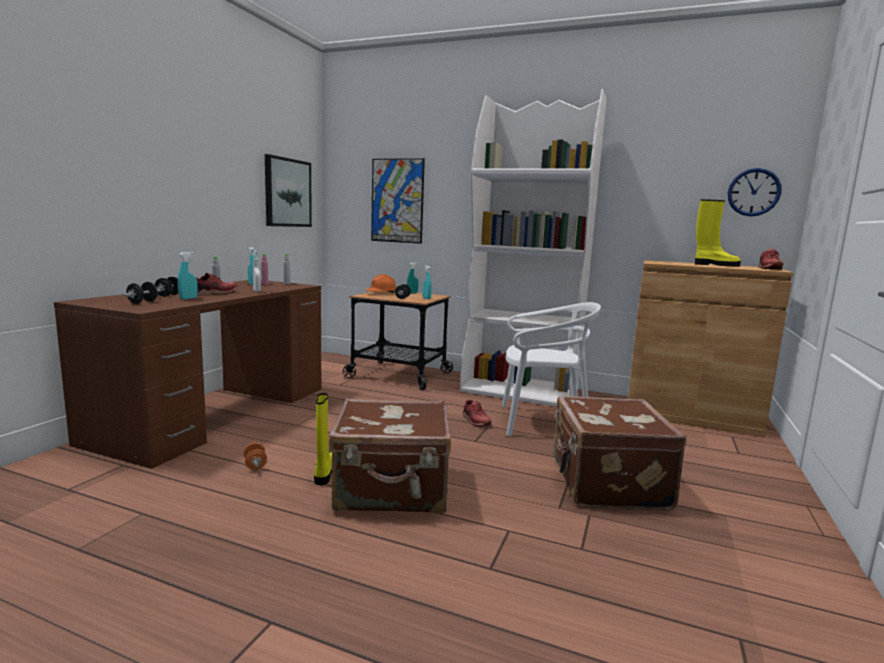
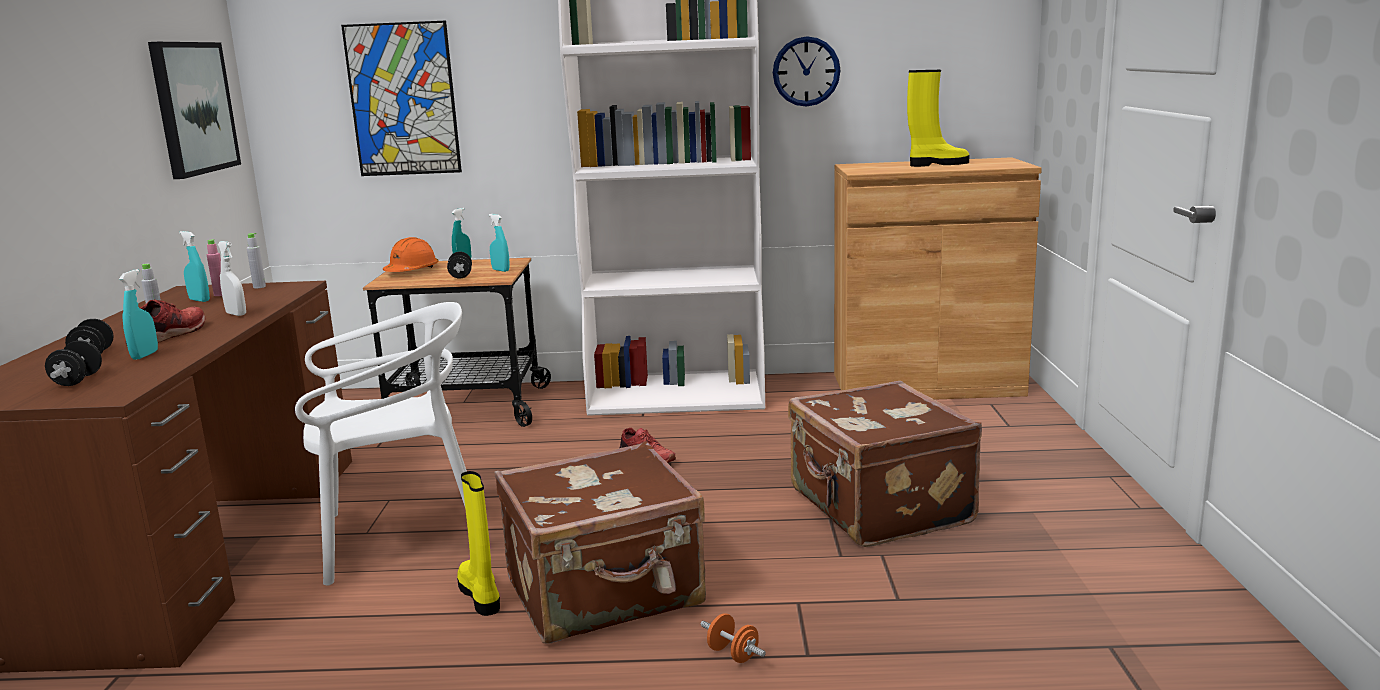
camera: 20 degrees left, 5 degrees up
orange dumbbell [244,443,267,470] -> orange dumbbell moved to [701,613,766,663]
white chair [502,302,601,436] -> white chair moved to [295,302,467,586]
wall clock [728,168,781,216] -> wall clock moved to [773,36,841,107]
red shoe [758,249,783,270] -> none

